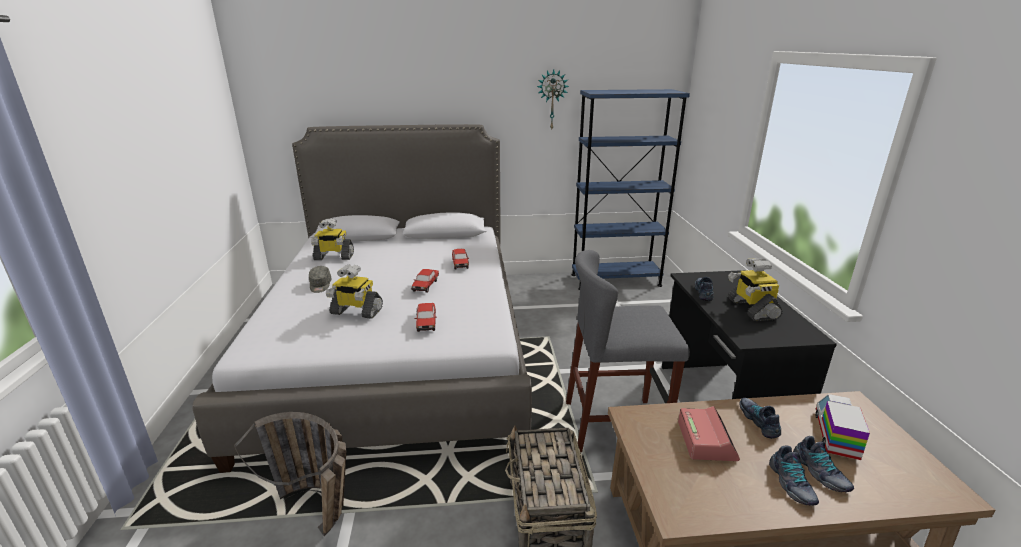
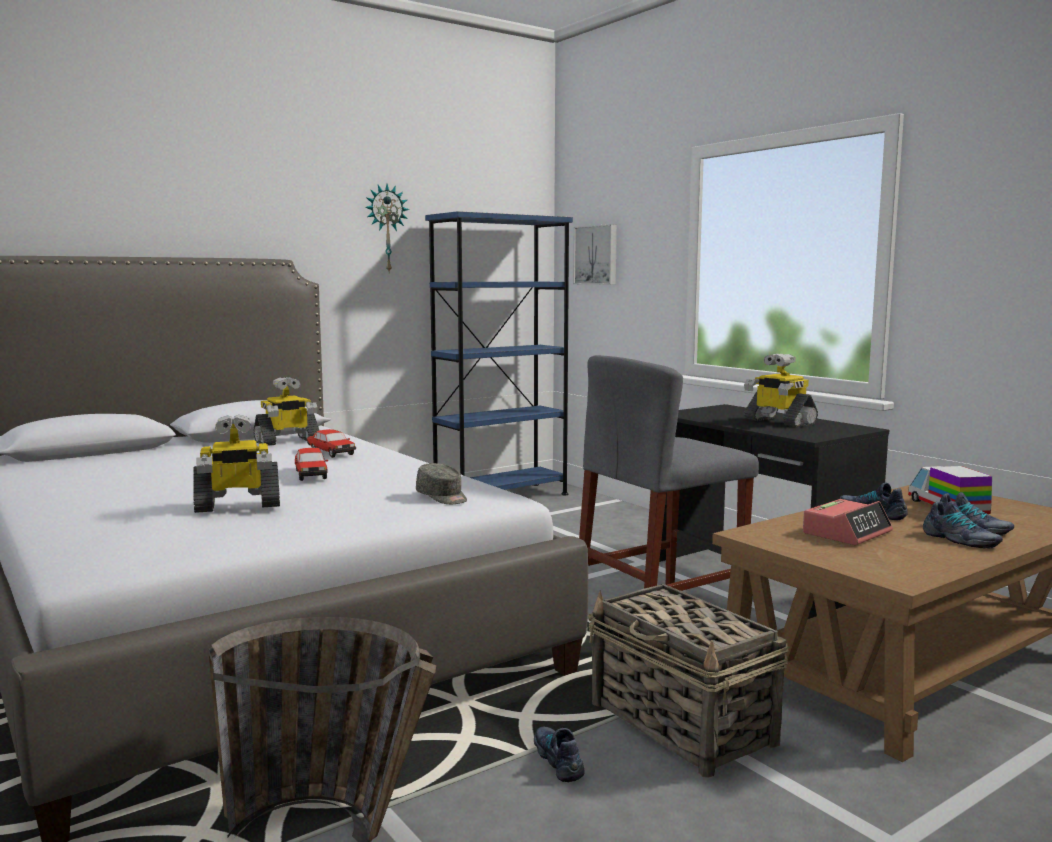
camera: 30 degrees left, 15 degrees down
grey cap [309,266,332,293] -> grey cap moved to [416,463,467,504]
toy robot [311,218,354,260] -> toy robot moved to [254,377,320,446]
toy car [415,303,437,332] -> none
alarm clock [678,406,740,461] -> alarm clock turned 75 degrees clockwise [803,499,893,545]
shoe [694,277,714,301] -> shoe moved to [534,727,585,782]
none -> picture [573,224,617,285]

